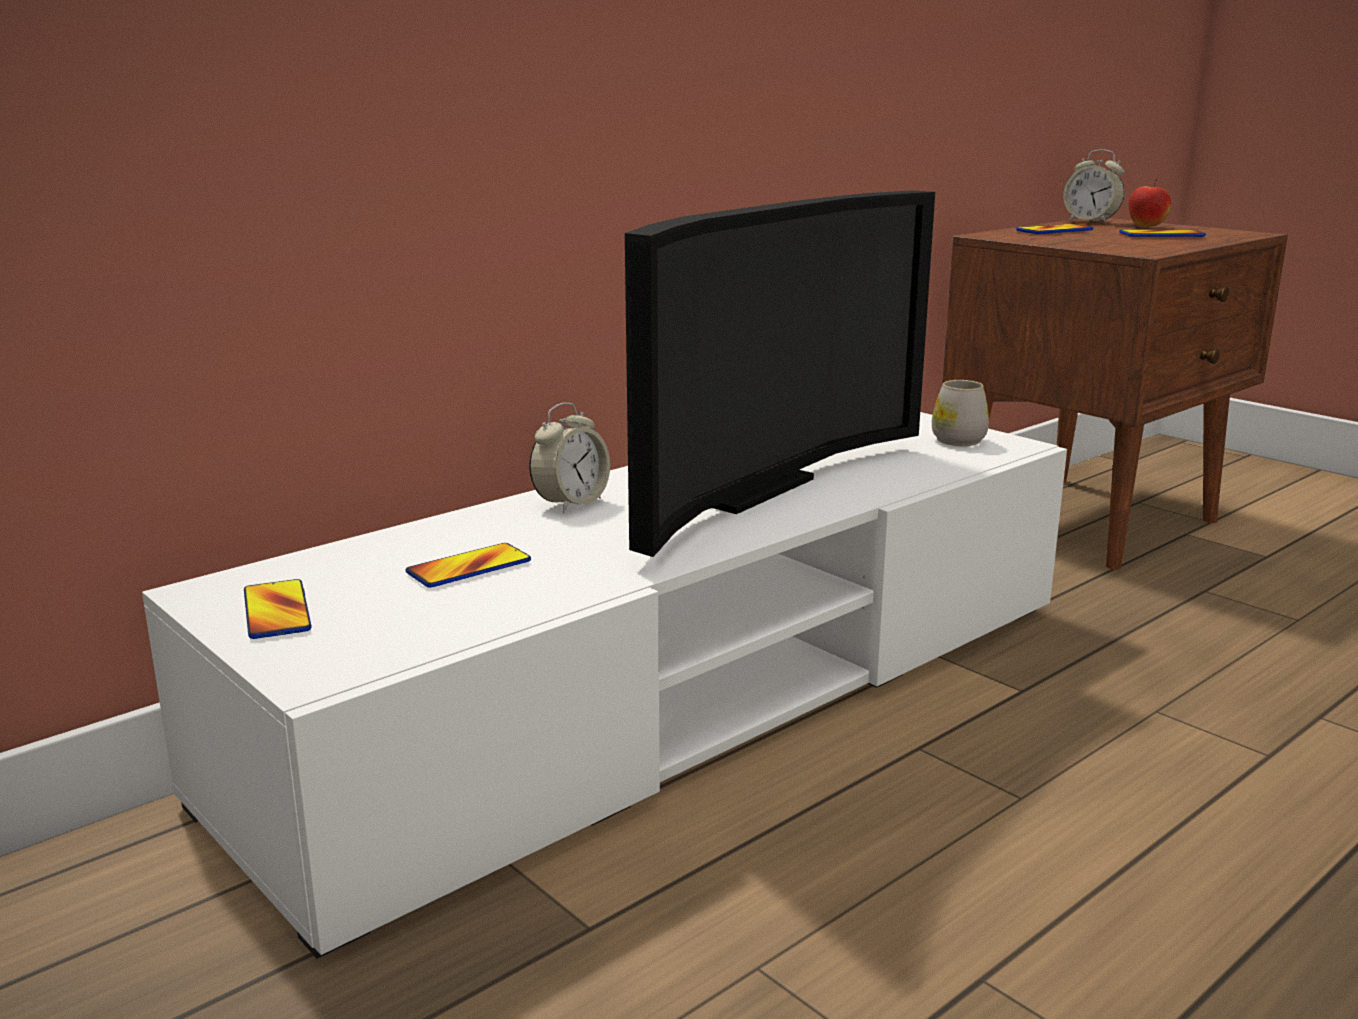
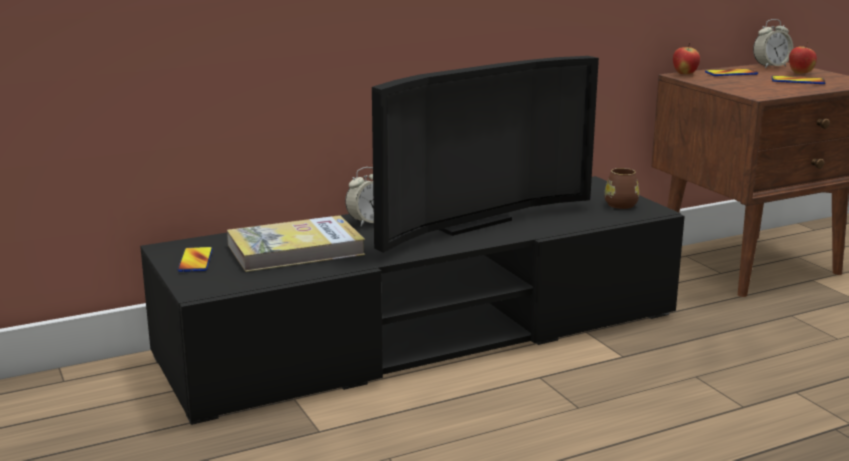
camera: 15 degrees right, 0 degrees up
white tv stand [142,412,1067,959] -> black tv stand [140,176,685,425]
phone [406,543,531,588] -> book [227,215,365,272]
white mug [932,380,989,446] -> brown mug [604,168,639,209]
alarm clock [1063,149,1124,224] -> alarm clock turned 75 degrees counterclockwise [753,19,793,68]
none -> apple [673,43,700,74]

